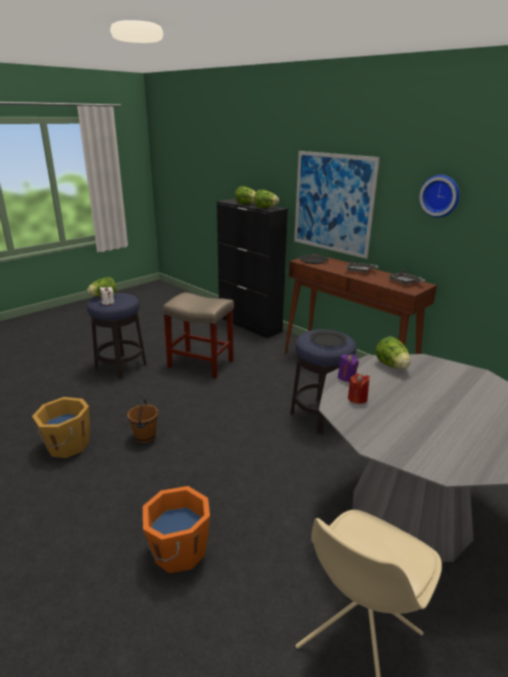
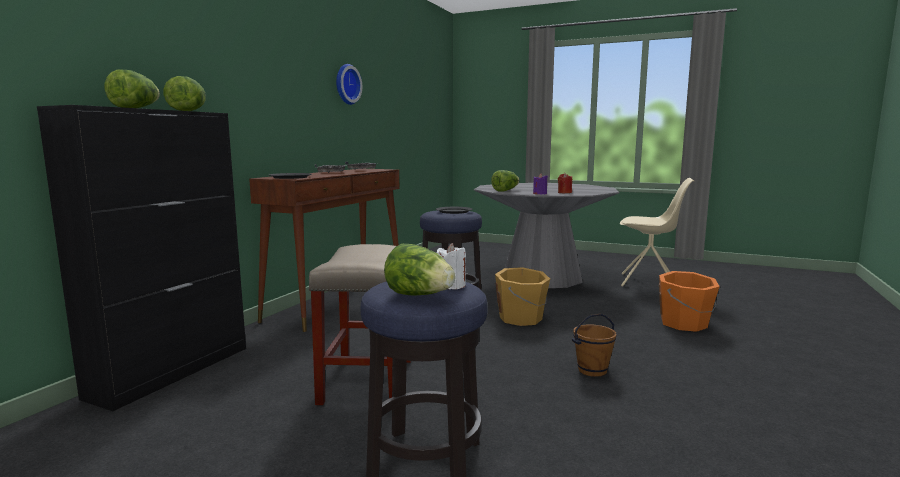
camera: 110 degrees left, 15 degrees down
orange bucket [32,397,90,458] -> orange bucket moved to [495,267,550,326]
picture [294,151,380,259] -> none

